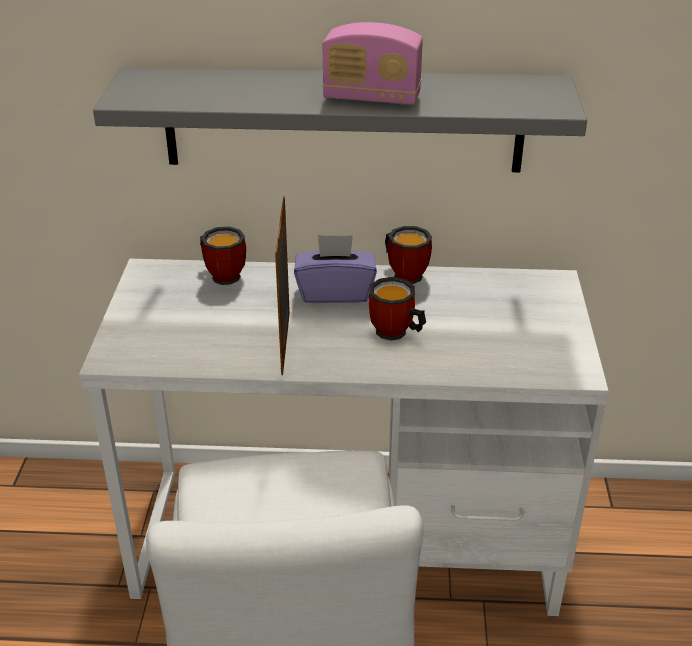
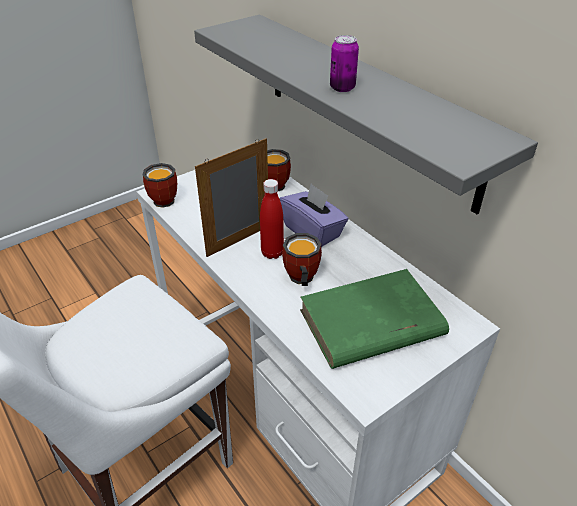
camera: 50 degrees right, 5 degrees up
radio [322,22,423,105] -> can [330,35,359,92]
mug [385,226,432,284] -> mug moved to [142,163,177,208]
none -> red bottle [260,179,284,259]
none -> green book [300,269,449,369]

